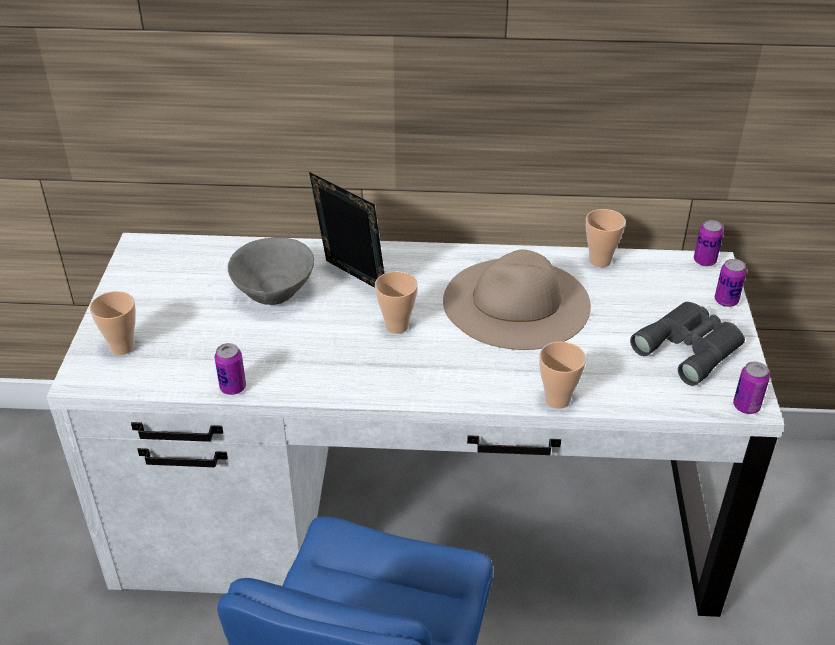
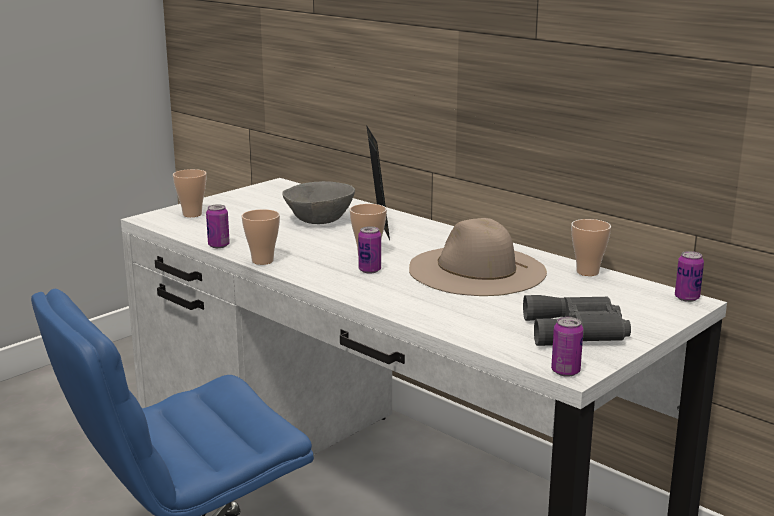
camera: 40 degrees right, 20 degrees down
cup [539,342,586,409] -> cup moved to [242,209,280,265]
can [715,259,746,307] -> can moved to [358,226,381,273]

